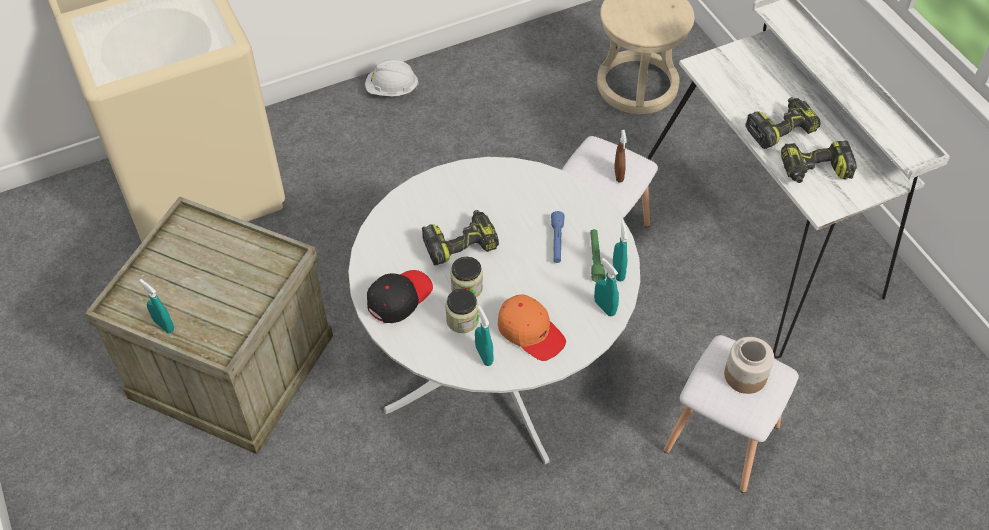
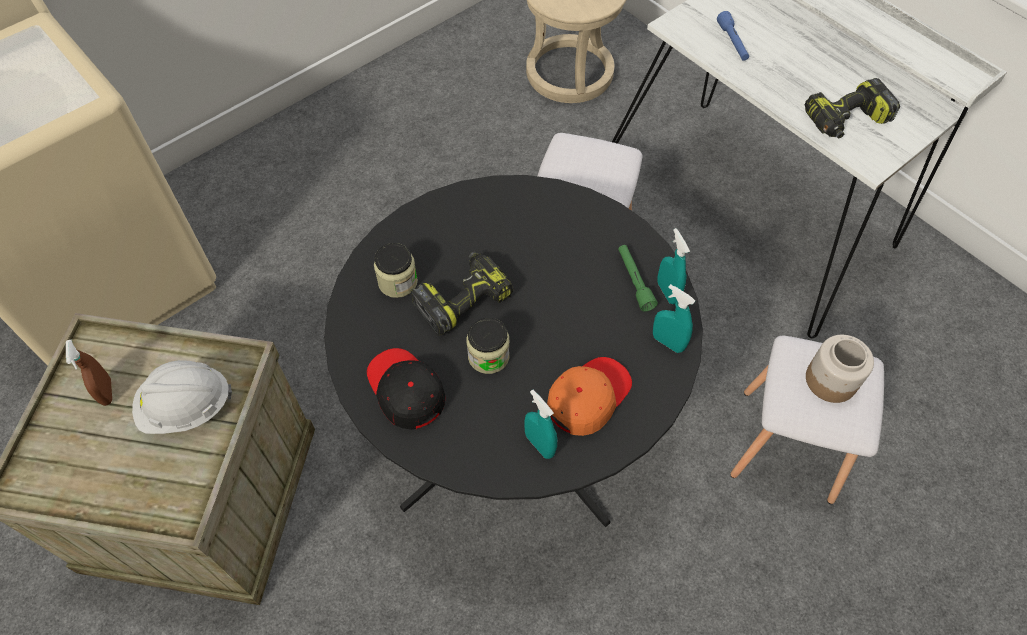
camera: 15 degrees left, 5 degrees up
turquoise spray bottle [139,279,174,333] -> none
white dining table [348,157,640,464] -> black dining table [324,175,703,527]
white hard hat [365,59,419,96] -> white hard hat moved to [132,360,232,434]
black cap [367,270,433,323] -> black cap turned 60 degrees counterclockwise [367,348,446,430]
jar [445,289,479,333] -> jar moved to [374,243,418,298]
orange cap [498,294,566,361] -> orange cap turned 75 degrees counterclockwise [547,357,632,436]
blue flashlight [551,211,565,263] -> blue flashlight moved to [717,11,749,61]
brown spray bottle [614,130,627,183] -> brown spray bottle moved to [66,339,112,406]
power drill [745,97,821,149] -> none

